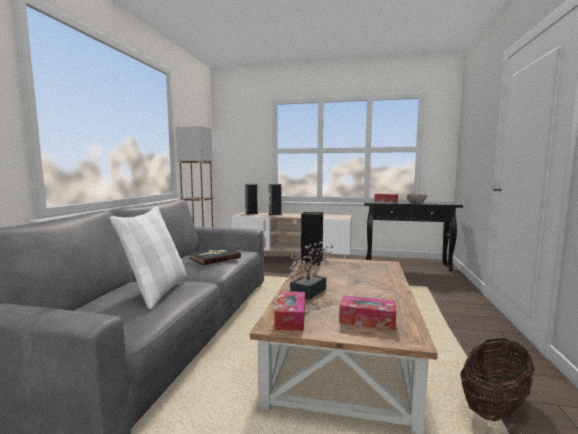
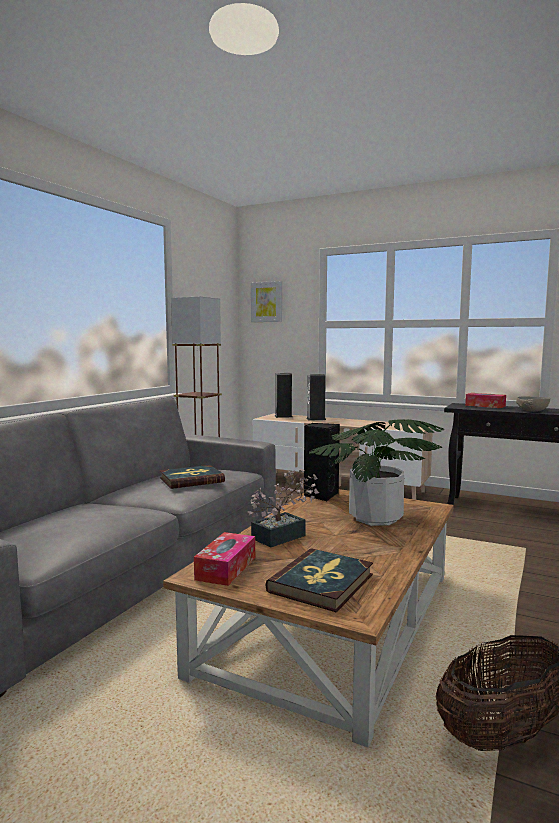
camera: 15 degrees right, 0 degrees up
white pillow [110,206,187,309] -> none
tissue box [339,295,396,330] -> book [265,548,373,612]
none -> picture [251,281,282,322]
none -> potted plant [309,419,444,526]

